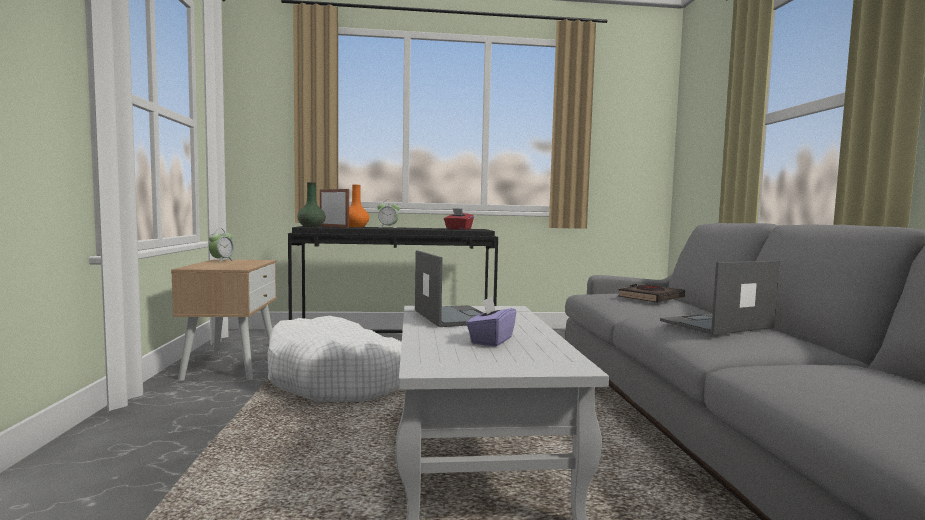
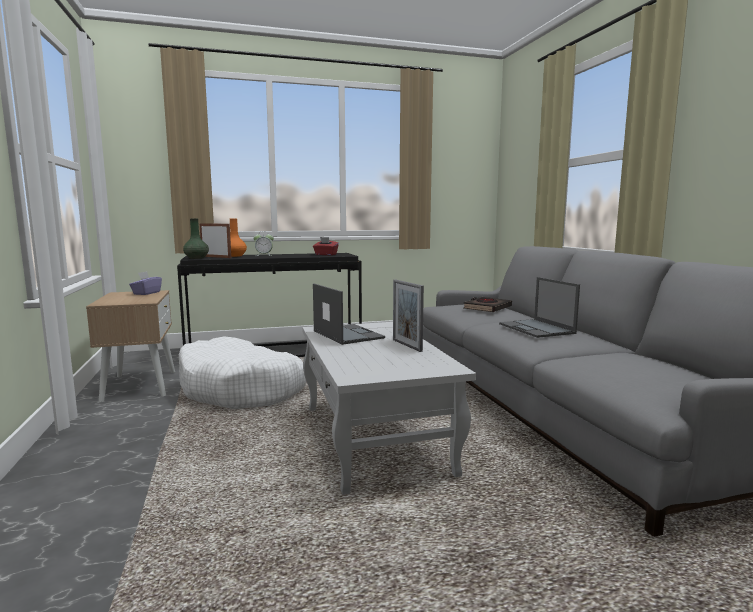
camera: 10 degrees left, 5 degrees up
alarm clock [209,229,234,262] -> none
purple tissue box [466,297,516,347] -> purple tissue box moved to [129,271,162,295]
laptop [660,261,780,335] -> laptop turned 75 degrees counterclockwise [499,277,580,338]
none -> picture frame [393,280,424,352]

